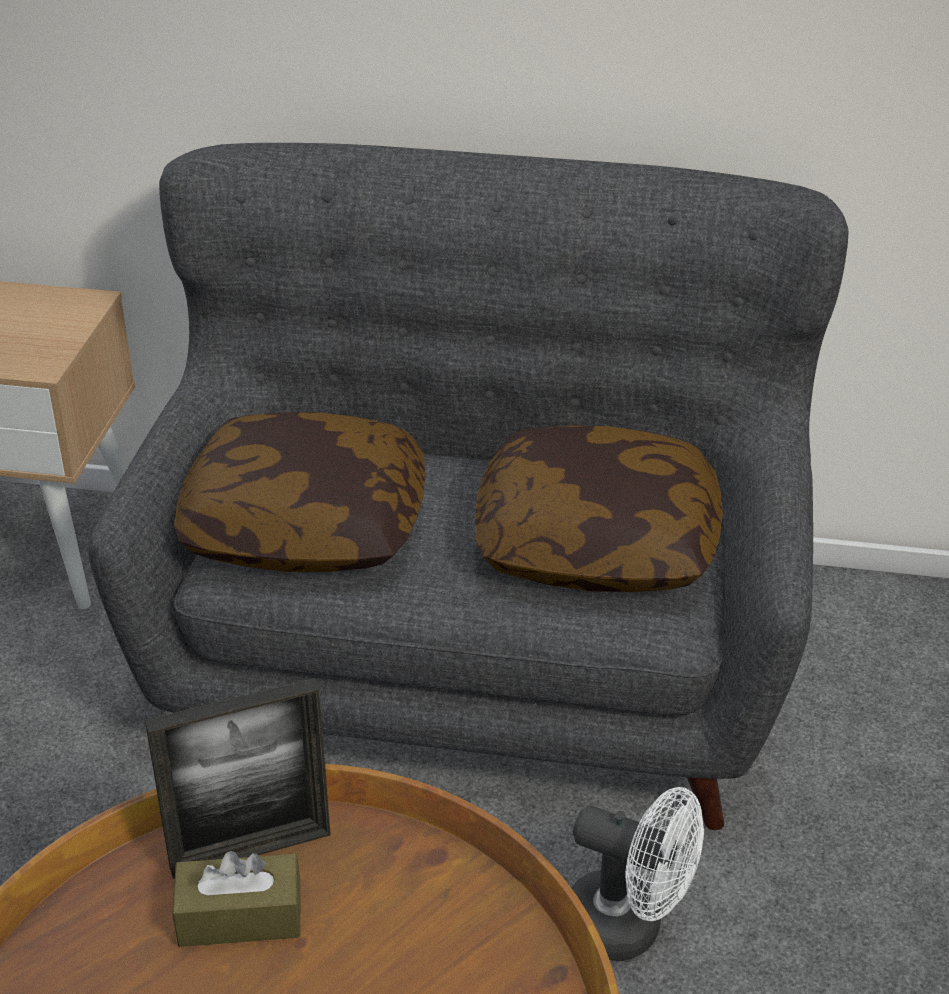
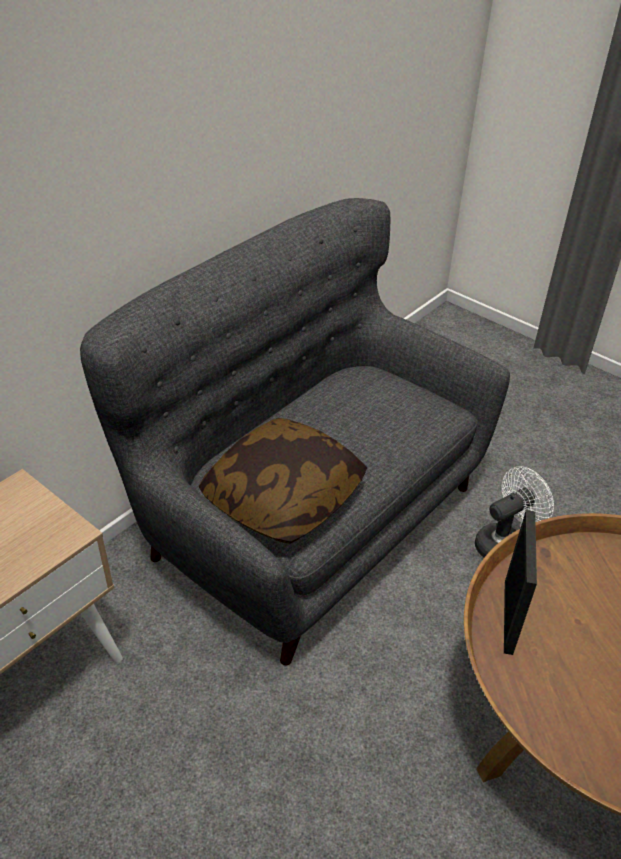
camera: 60 degrees left, 5 degrees up
brown tissue box [172,851,301,947] -> none
pillow [475,426,723,592] -> none

